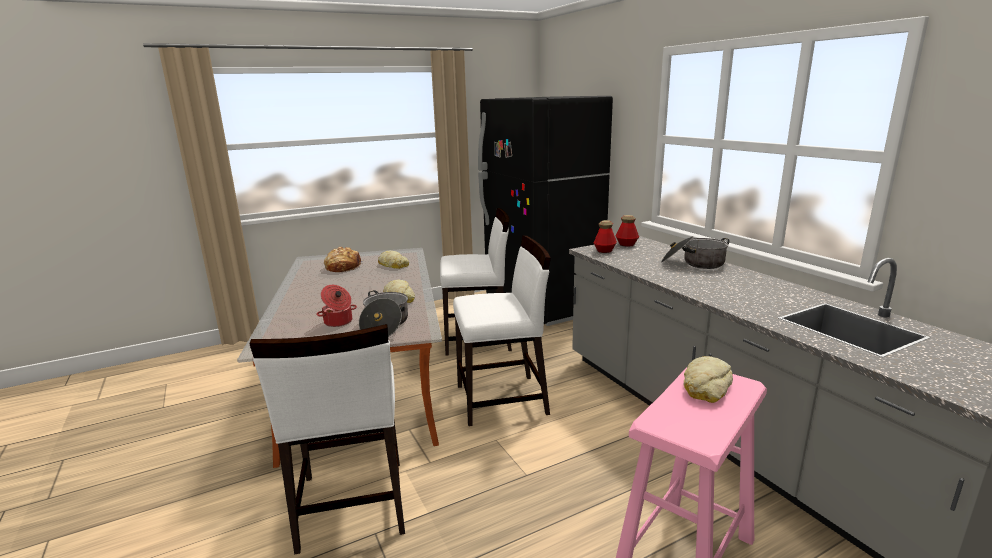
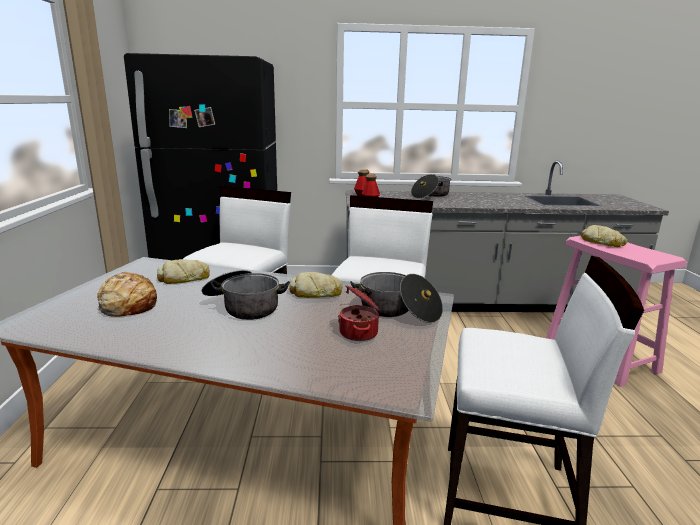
camera: 65 degrees left, 0 degrees up
none -> cooking pot [202,270,290,320]

